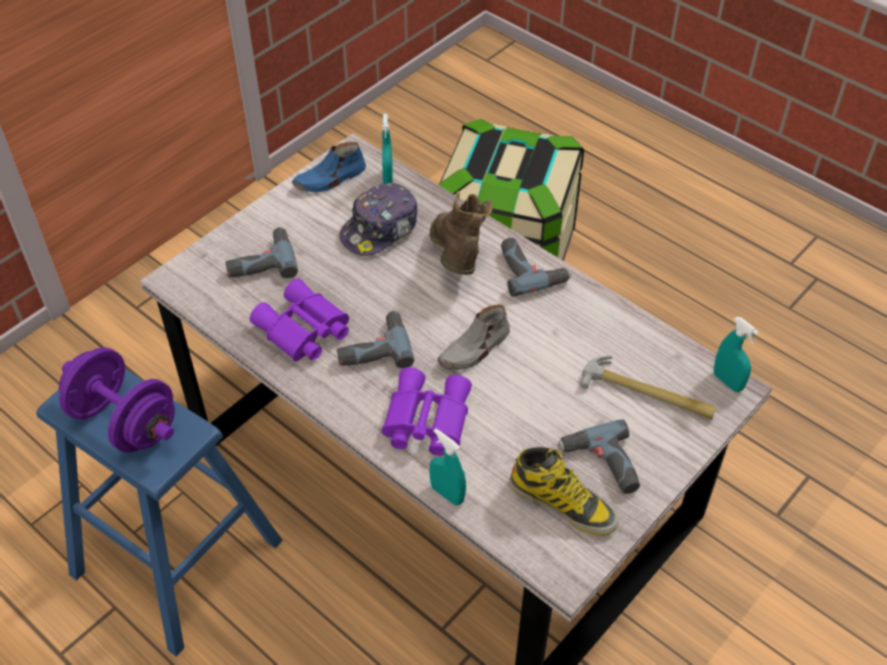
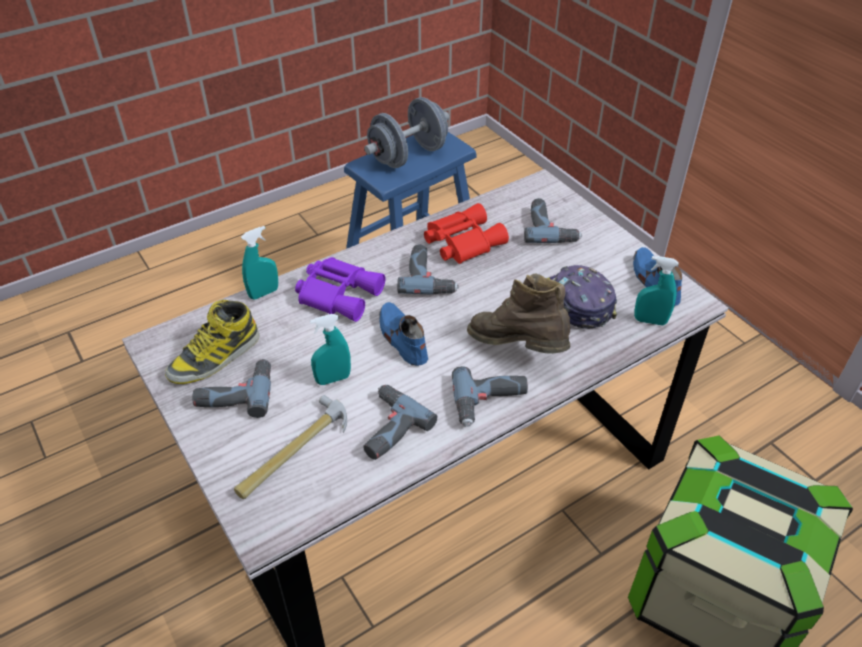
camera: 105 degrees right, 5 degrees down
purple dumbbell [59,347,175,453] -> grey dumbbell [364,97,449,168]
purple binoculars [250,279,349,362] -> red binoculars [424,203,509,264]
brown boot [430,191,493,275] -> brown boot turned 150 degrees counterclockwise [467,273,570,354]
grey shoe [437,304,510,370] -> blue shoe [379,302,428,366]
turquoise spray bottle [714,317,759,392] -> turquoise spray bottle moved to [310,314,351,385]
none -> power drill [364,385,437,460]

